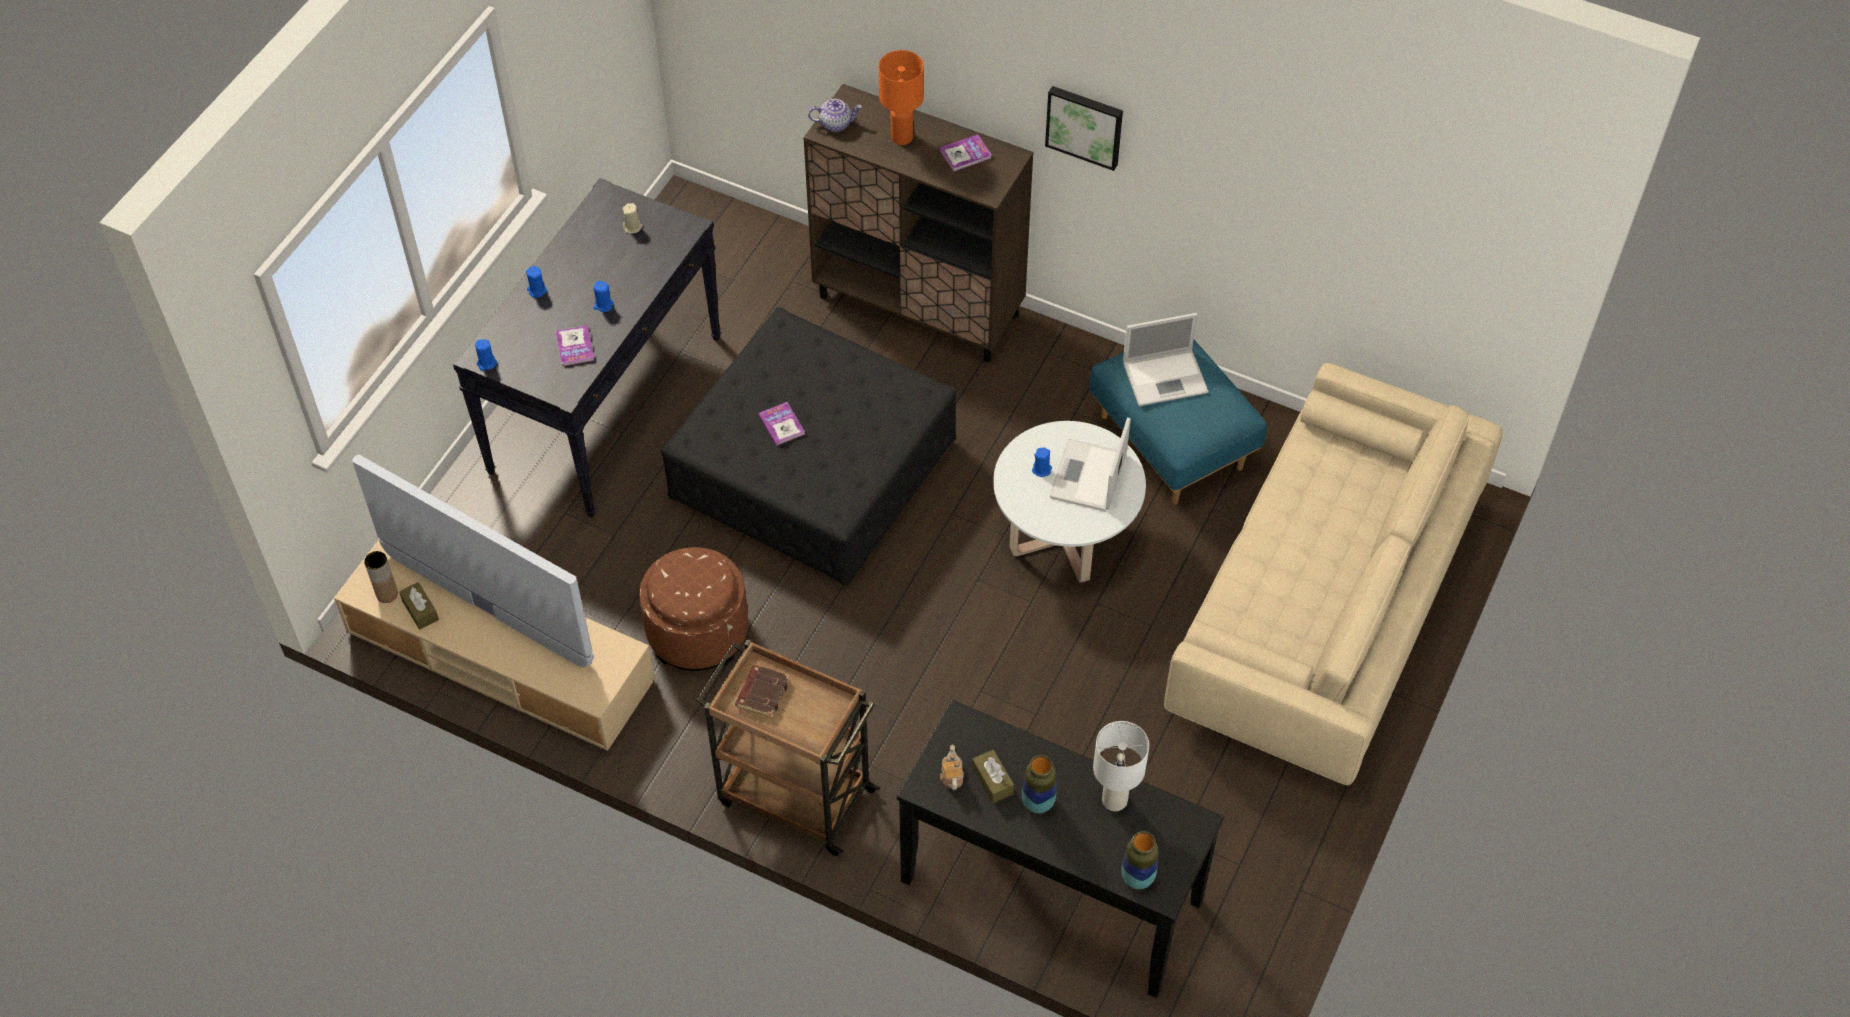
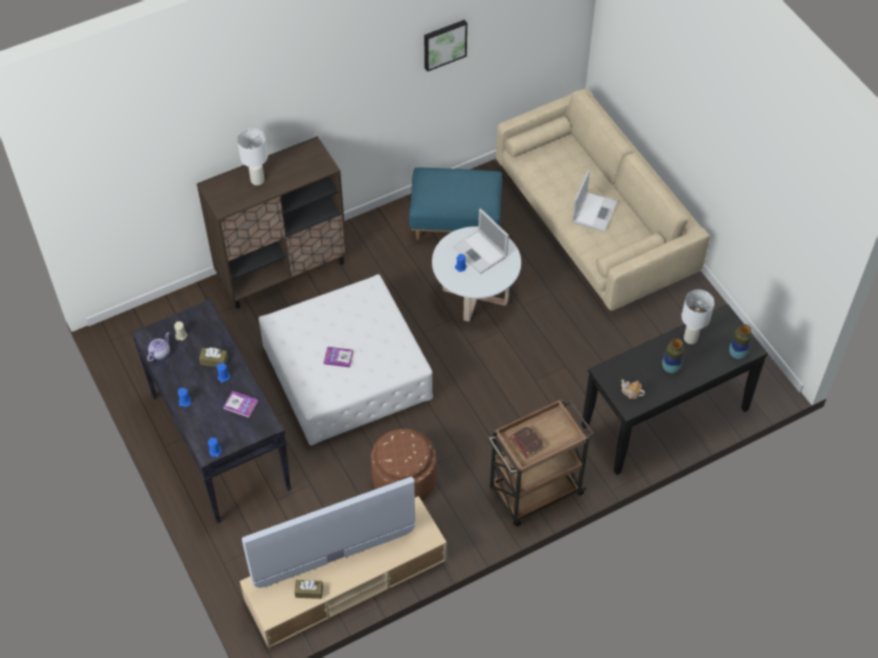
camera: 55 degrees left, 0 degrees up
brown vase [364,551,398,603] -> none
black ottoman [661,307,956,586] -> white ottoman [258,274,433,446]
teapot [808,99,862,132] -> teapot moved to [147,332,170,362]
orange table lamp [879,50,924,145] -> white table lamp [237,128,268,185]
book [940,134,992,172] -> none
brown tissue box [972,750,1014,803] -> brown tissue box moved to [199,348,228,367]
picture [1045,86,1123,171] -> picture moved to [424,20,467,72]
laptop [1123,313,1209,406] -> laptop moved to [572,170,618,232]

